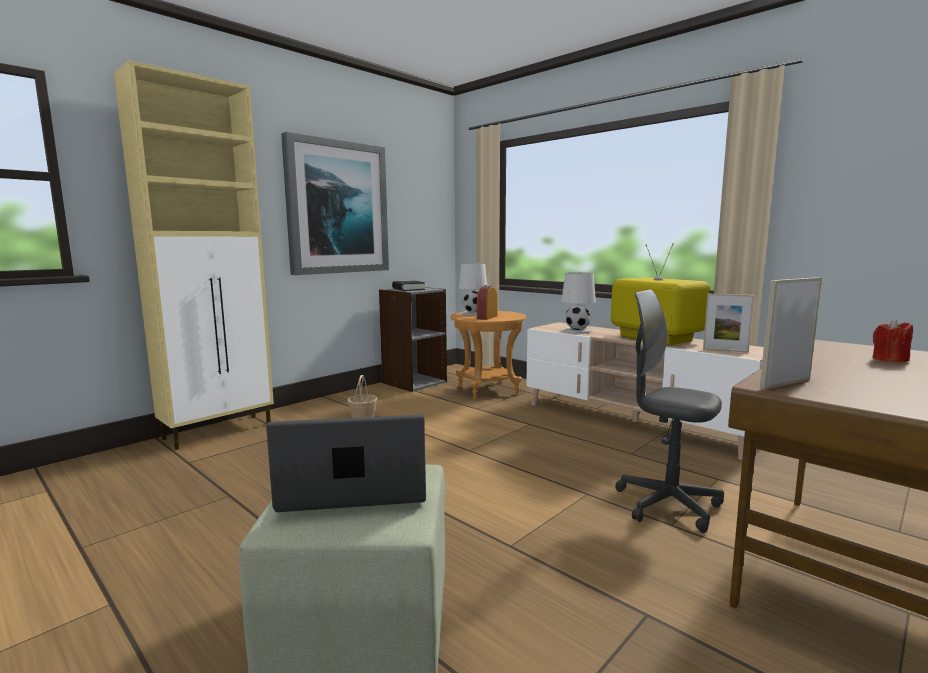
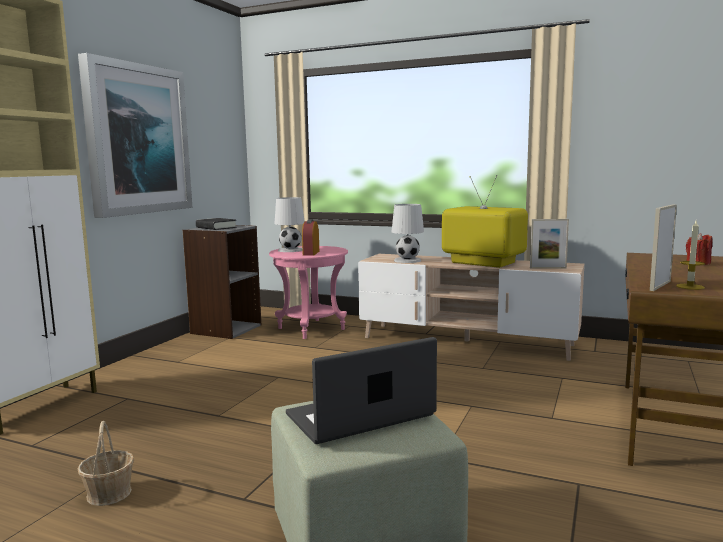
camera: 20 degrees left, 0 degrees up
basket [347,375,377,418] -> basket moved to [78,421,134,506]
brown side table [450,311,526,400] -> pink side table [269,246,348,339]
grey office chair [615,290,724,533] -> none
none -> candle [676,221,705,290]

